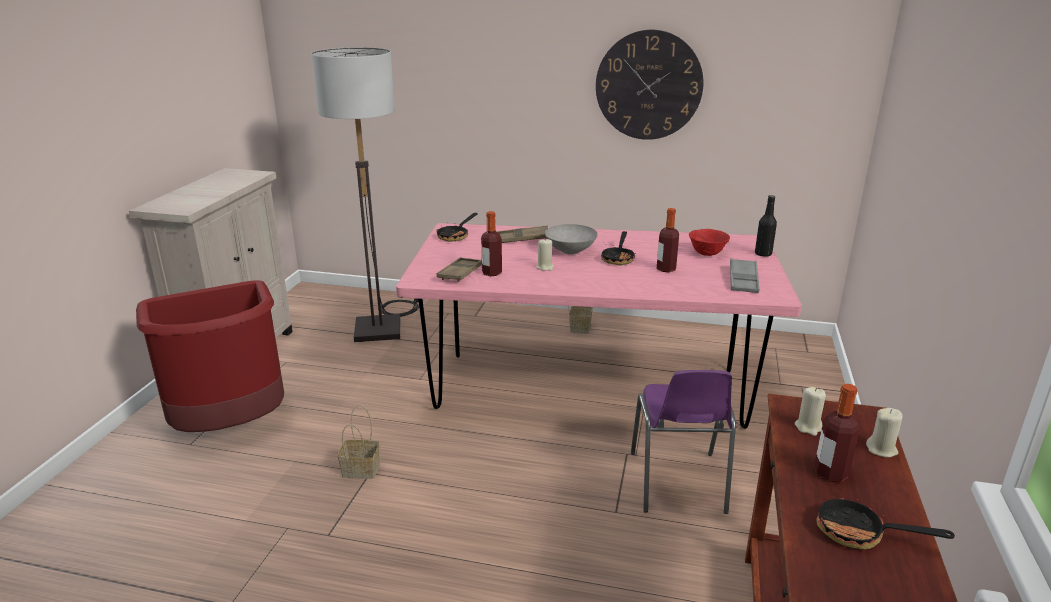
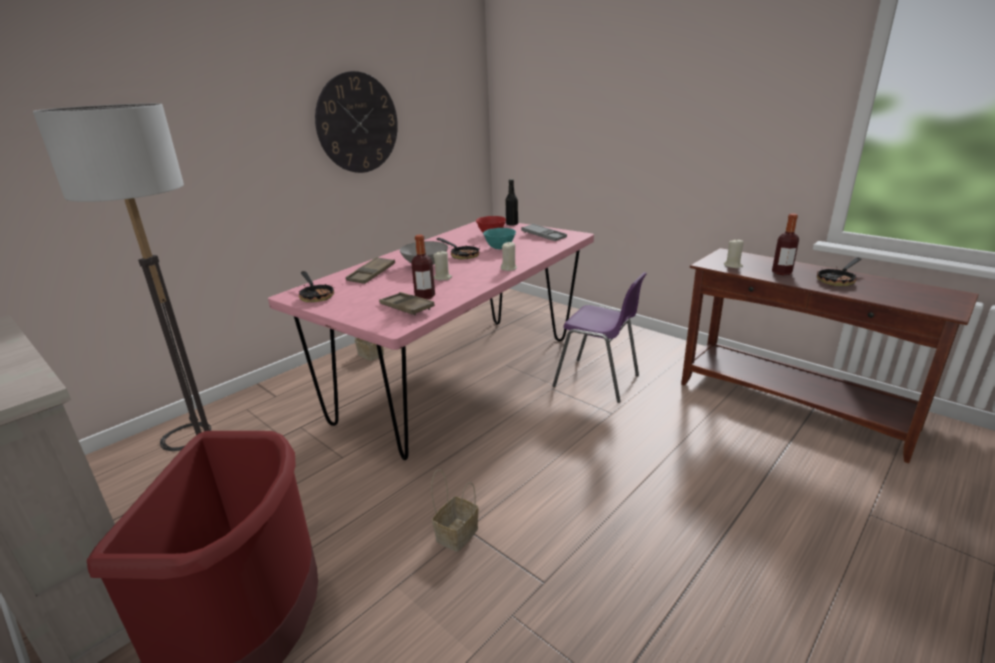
camera: 60 degrees left, 0 degrees up
bottle [657,208,679,272] -> turquoise bowl [483,228,516,249]
beige candle [866,408,902,457] -> beige candle moved to [500,242,517,271]

